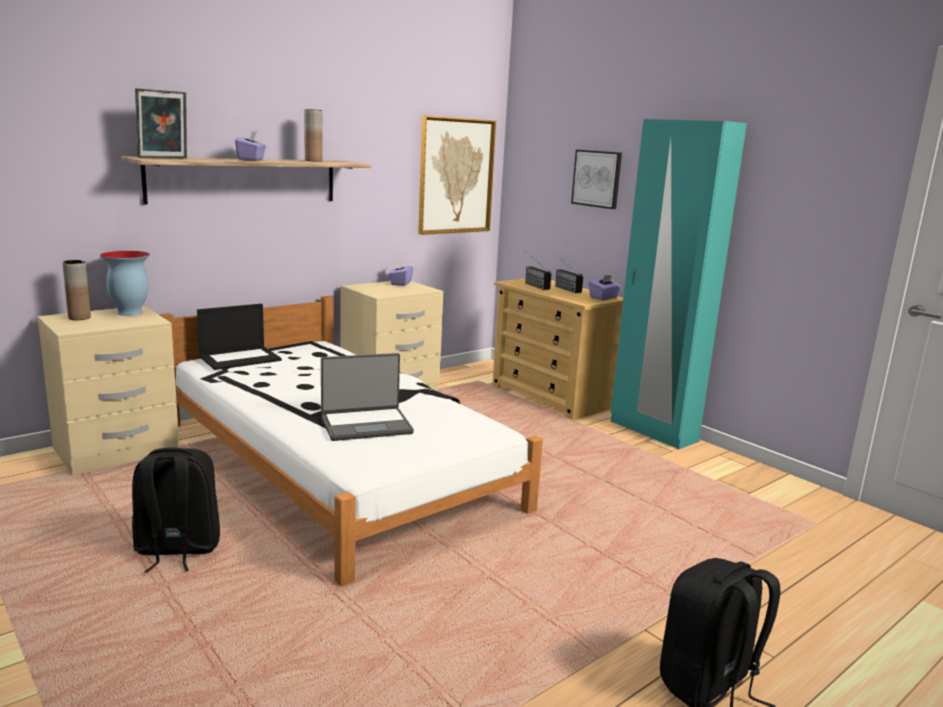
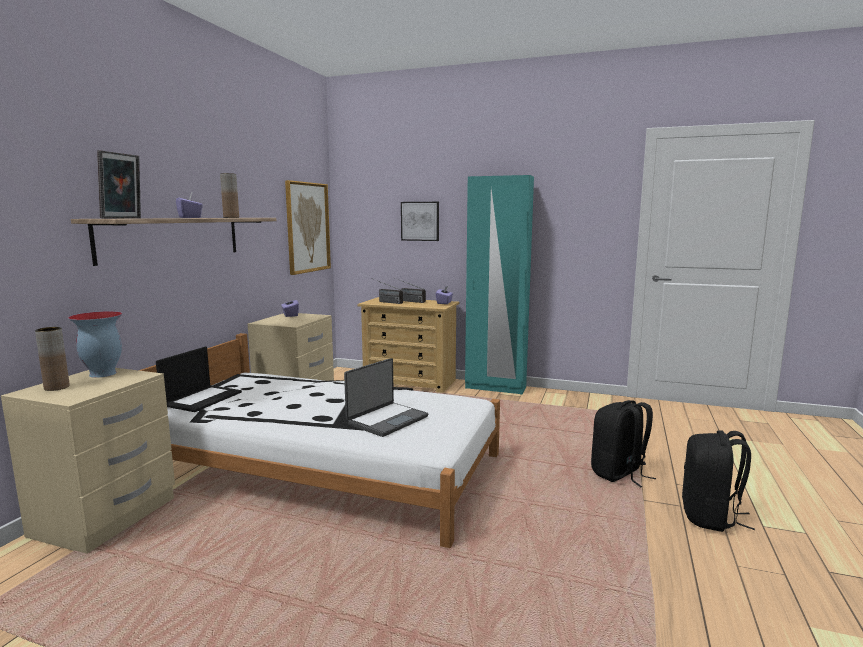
camera: 30 degrees left, 5 degrees down
black backpack [132,447,220,573] -> black backpack moved to [591,400,656,487]

